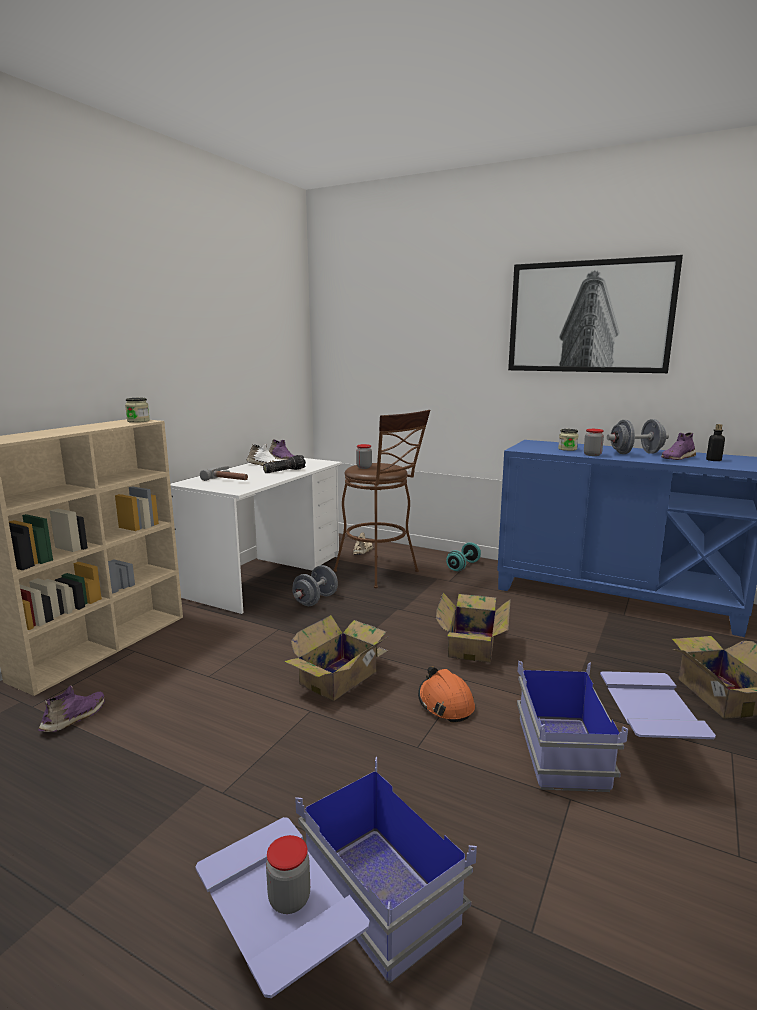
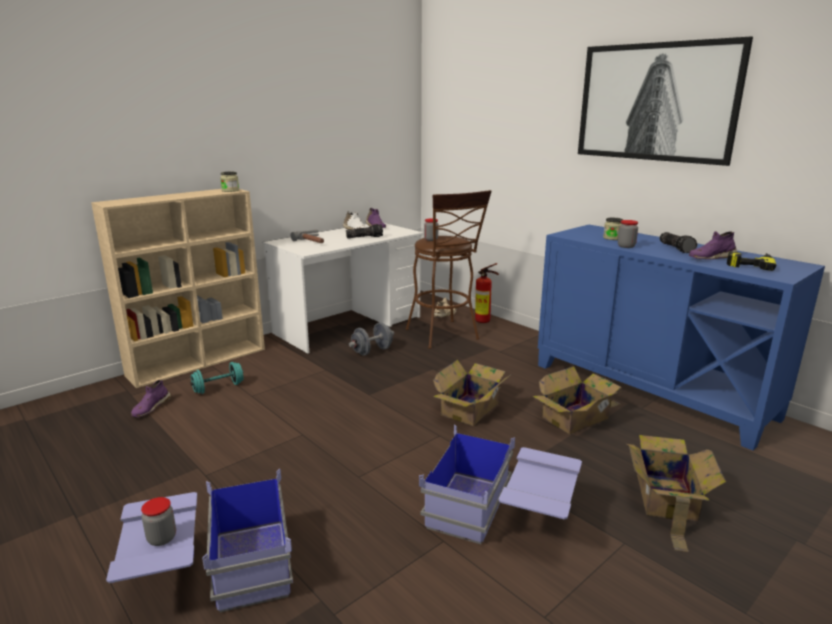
camera: 20 degrees right, 5 degrees up
purple shoe [38,685,105,732] -> purple shoe turned 150 degrees clockwise [131,380,171,417]
cardboard box [284,615,388,701] -> cardboard box moved to [532,366,622,434]
orange hard hat [418,666,475,722] -> none
turquoise dumbbell [446,542,481,571] -> turquoise dumbbell moved to [190,362,243,394]
grey dumbbell [607,419,669,454] -> flashlight [660,232,697,253]
bottle [706,424,725,461] -> power drill [727,251,776,271]
none -> fire extinguisher [475,263,499,323]

